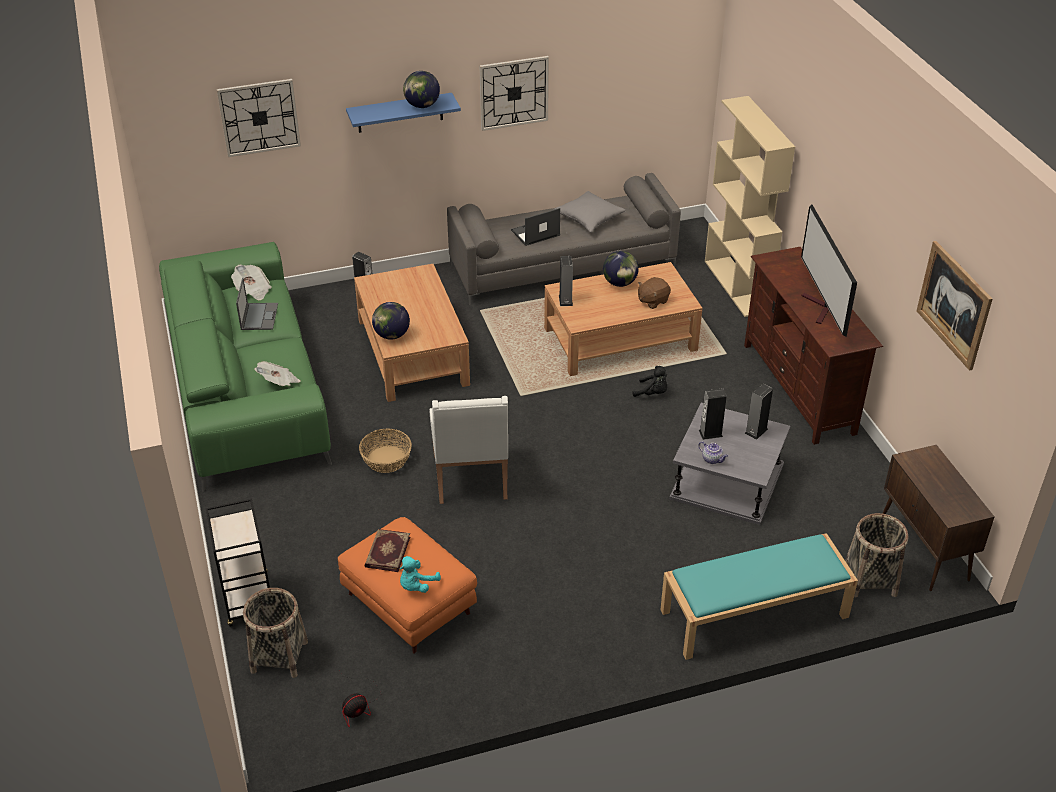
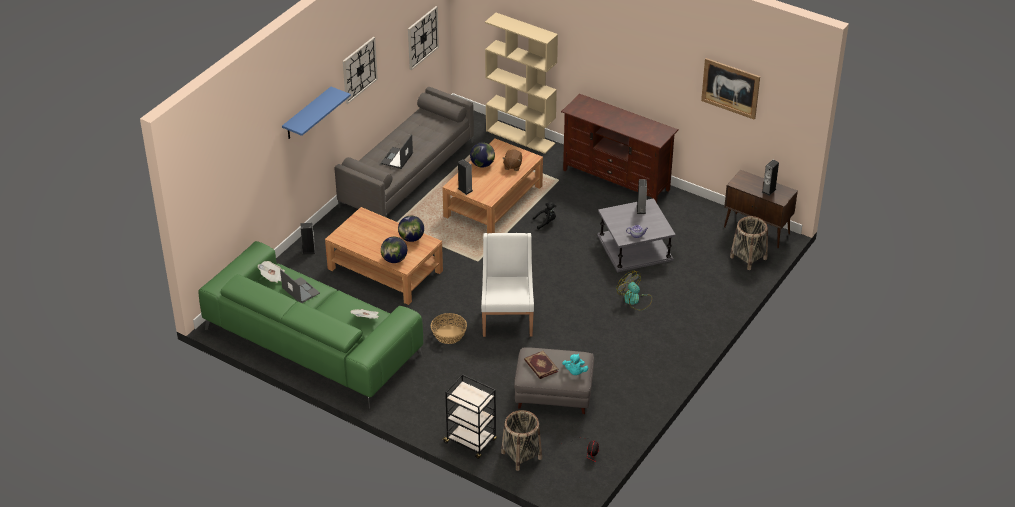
camera: 40 degrees left, 0 degrees up
wall clock [217,79,301,157] -> wall clock moved to [408,6,439,70]
orange ottoman [338,517,477,654] -> grey ottoman [514,348,594,414]
globe [403,71,440,108] -> globe moved to [398,215,424,242]
white armchair [429,396,508,504] -> white armchair turned 135 degrees counterclockwise [481,233,534,337]
grey pillow [553,191,626,233] -> none
turquoise bench [660,533,858,660] -> none
speaker [699,388,727,440] -> speaker moved to [762,160,779,196]
television [801,205,857,337] -> none
none -> fan [616,271,652,310]

